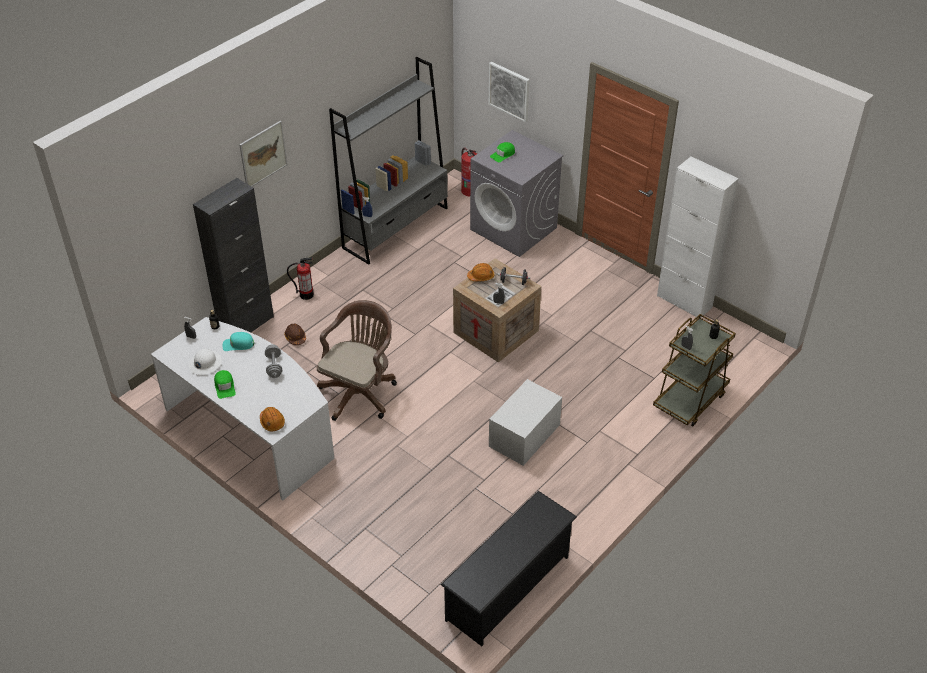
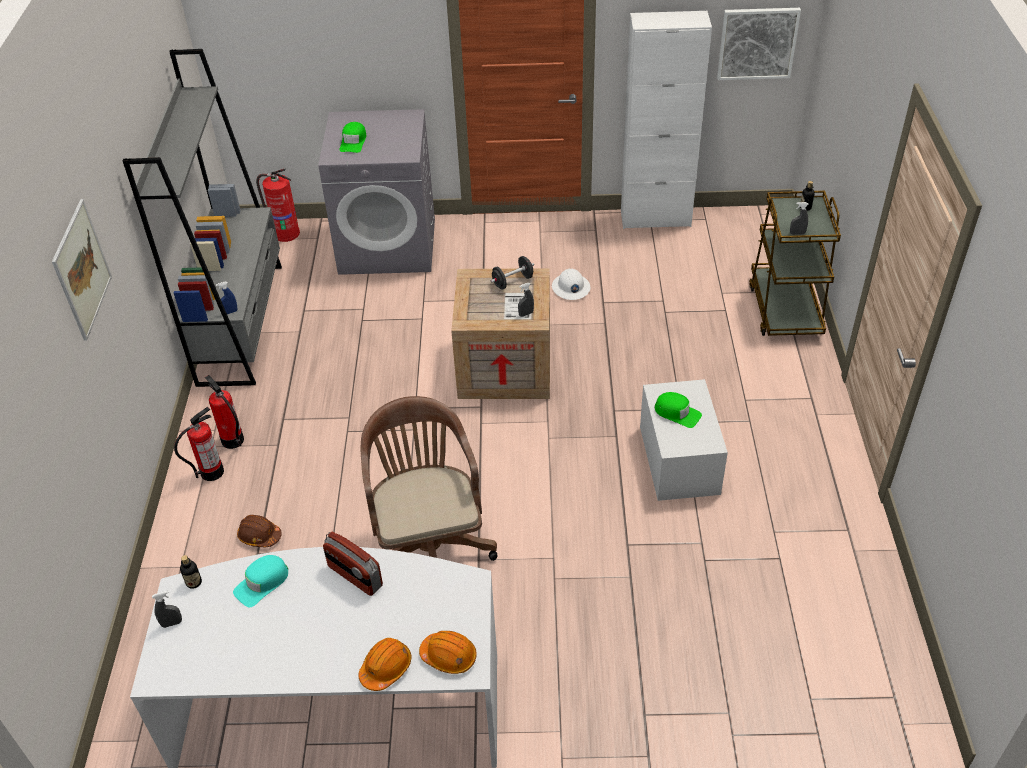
camera: 40 degrees left, 0 degrees up
white hard hat [189,348,222,375] -> white hard hat moved to [552,269,590,300]
black cabinet [193,178,274,332] -> none
green cap [214,370,236,399] -> green cap moved to [654,392,702,428]
grey dumbbell [265,344,282,378] -> radio [323,532,383,596]
black shoe rack [441,491,577,646] -> none
orange hard hat [467,263,494,281] -> orange hard hat moved to [359,638,412,691]
picture [488,62,530,122] -> picture moved to [717,8,801,80]
none -> fire extinguisher [205,375,244,449]

